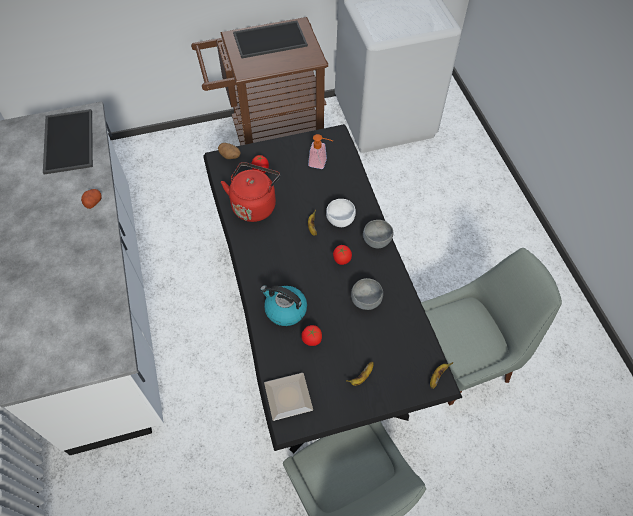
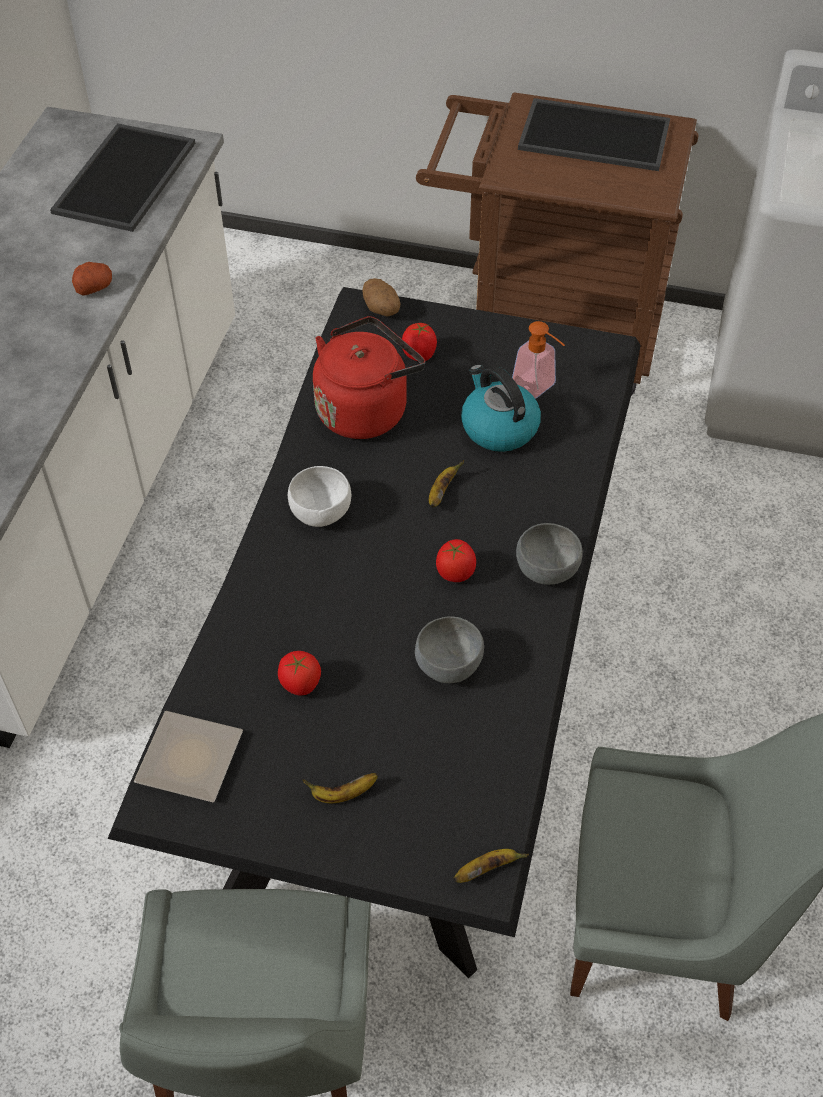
camera: 30 degrees right, 5 degrees down
kettle [260,285,307,326] -> kettle moved to [461,365,541,452]
white bowl [326,199,356,227] -> white bowl moved to [288,466,351,527]

